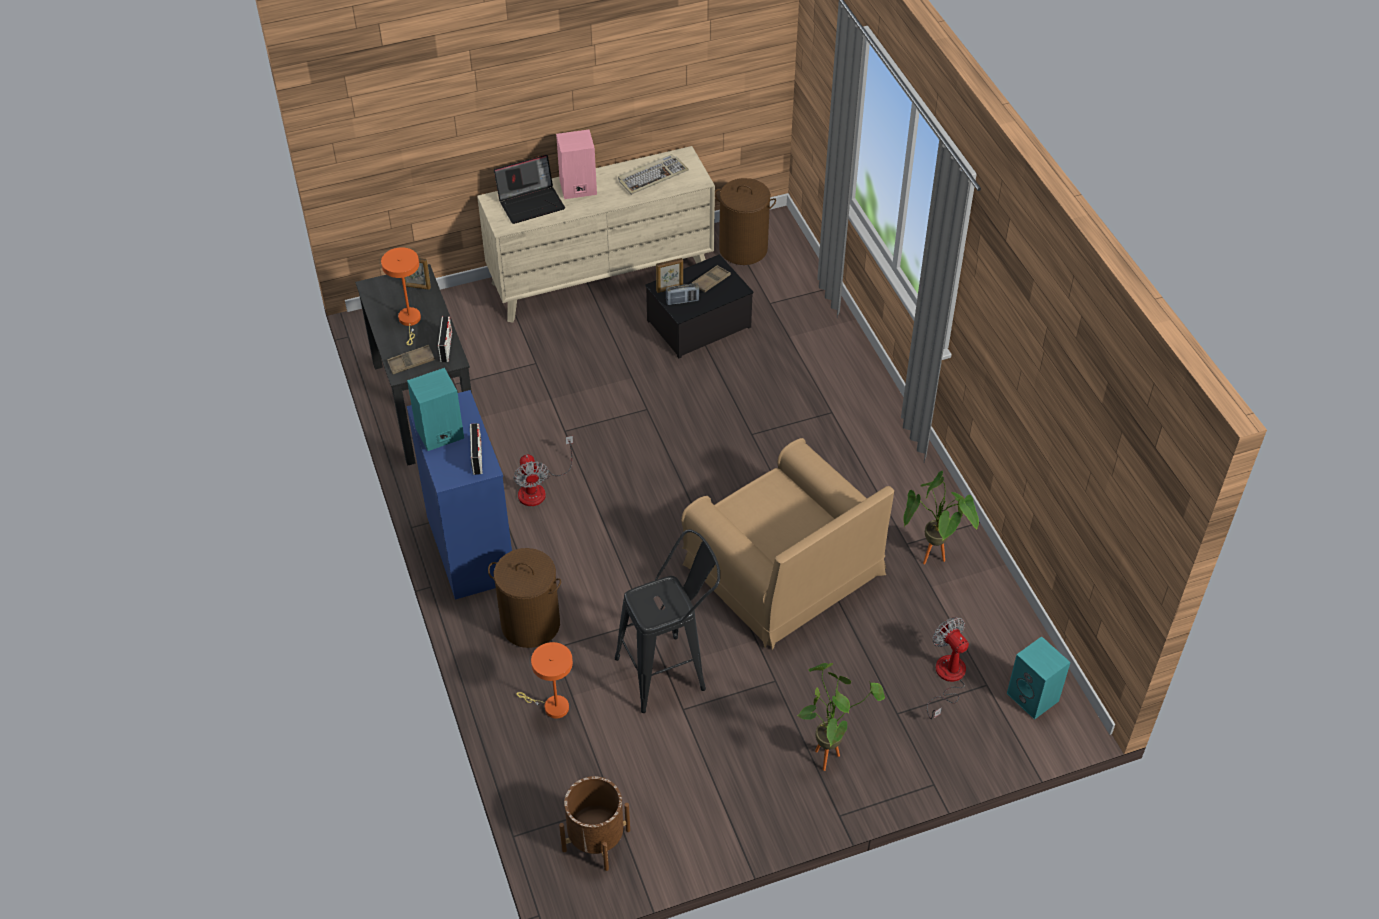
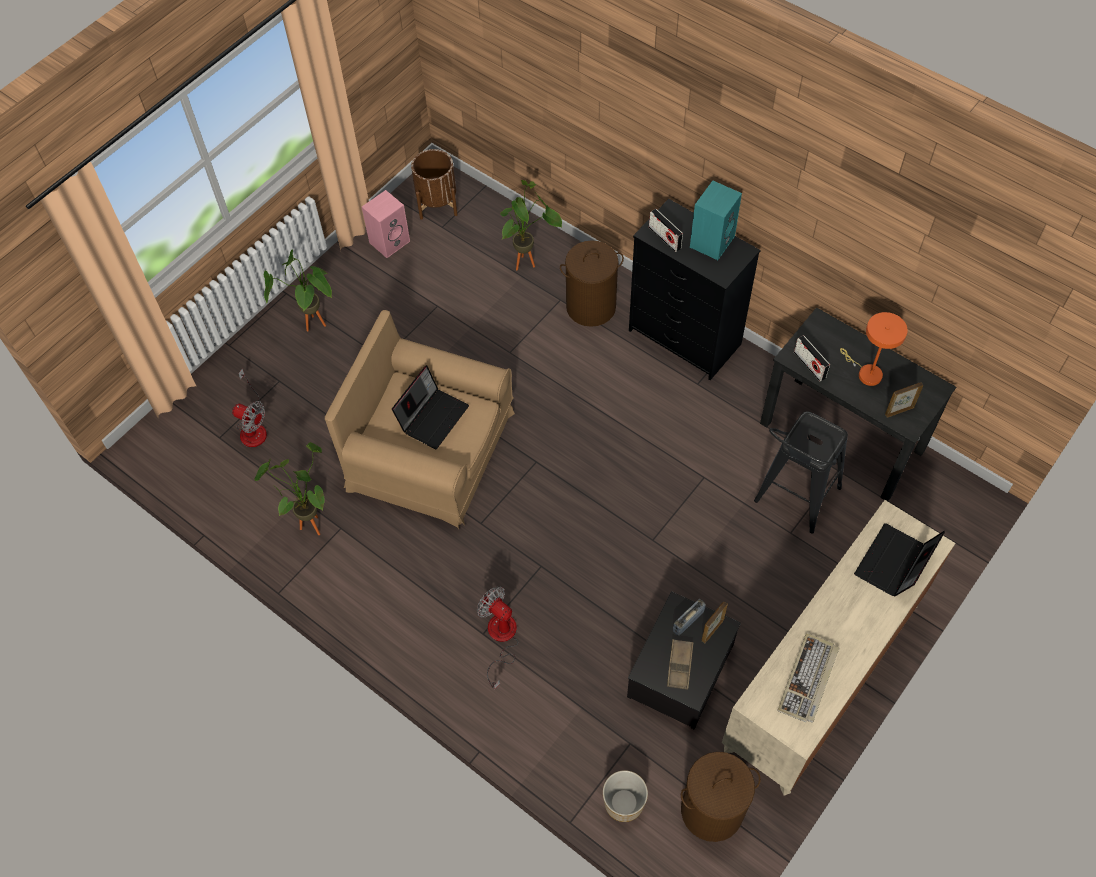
camera: 150 degrees right, 10 degrees up
brown tray [387,345,435,374] -> none
blue dresser [407,390,512,600] -> black dresser [629,199,761,380]
fan [513,436,573,506] -> fan moved to [477,586,518,689]
orange table lamp [516,642,573,719] -> potted plant [500,180,562,270]
pink speaker [556,130,597,199] -> pink speaker moved to [362,190,410,258]
black stool [615,530,720,713] -> black stool moved to [754,411,848,533]
turquoise speaker [1007,636,1071,720] -> none
none -> laptop [392,365,469,449]
none -> planter [603,770,648,822]

